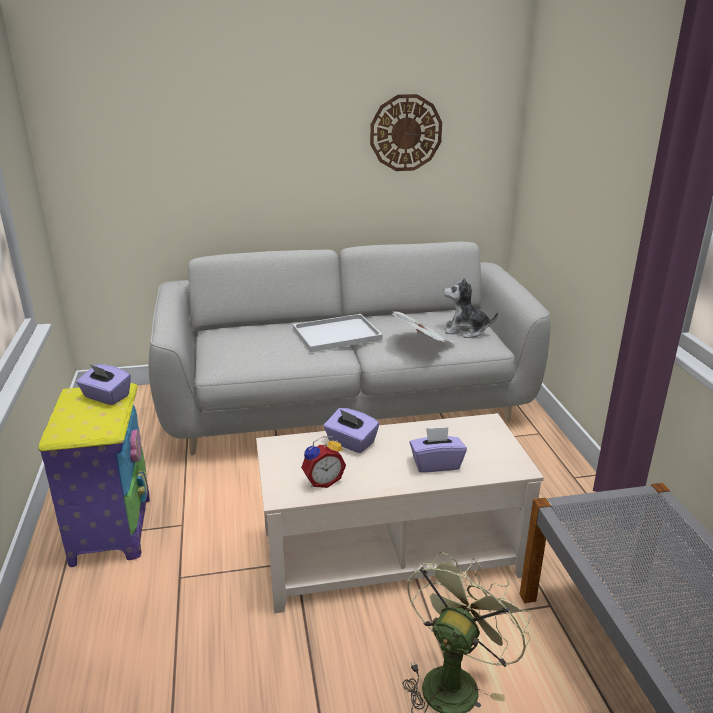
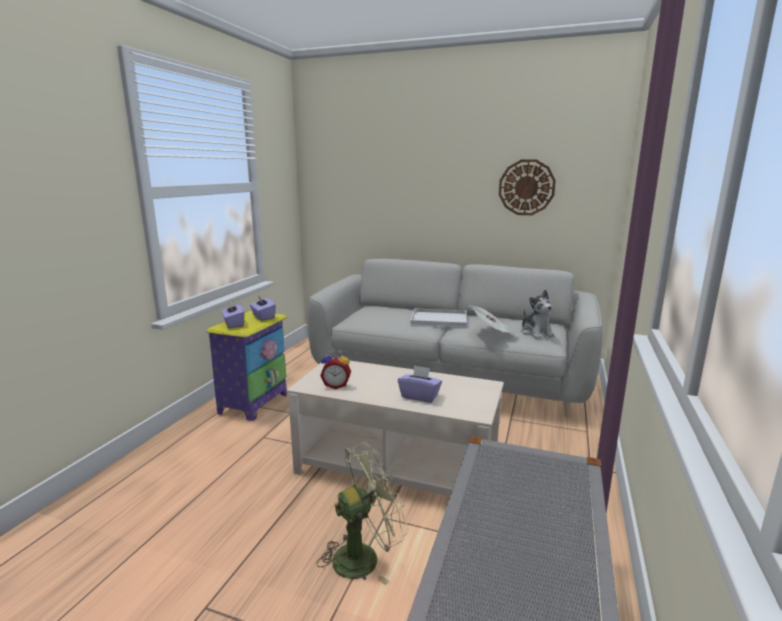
camera: 30 degrees right, 10 degrees down
purple tissue box [324,408,379,453] -> purple tissue box moved to [221,301,245,328]
plush toy [443,278,498,338] -> plush toy turned 150 degrees counterclockwise [521,290,555,339]

